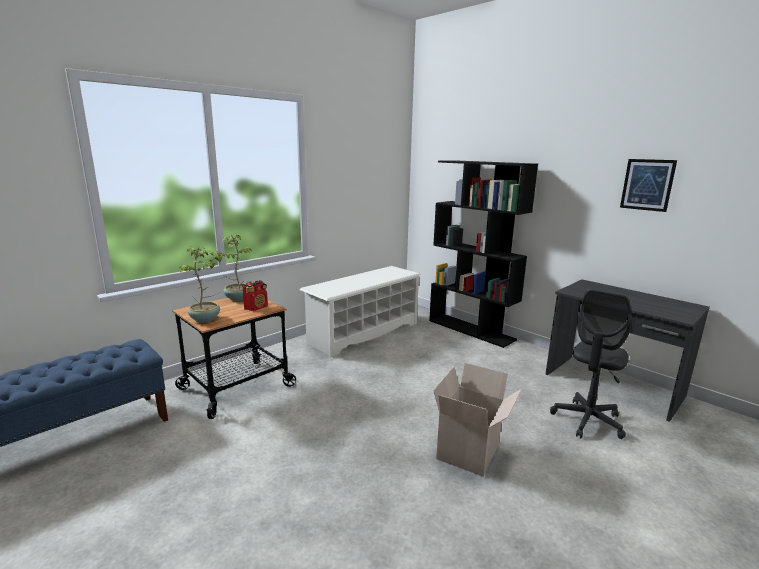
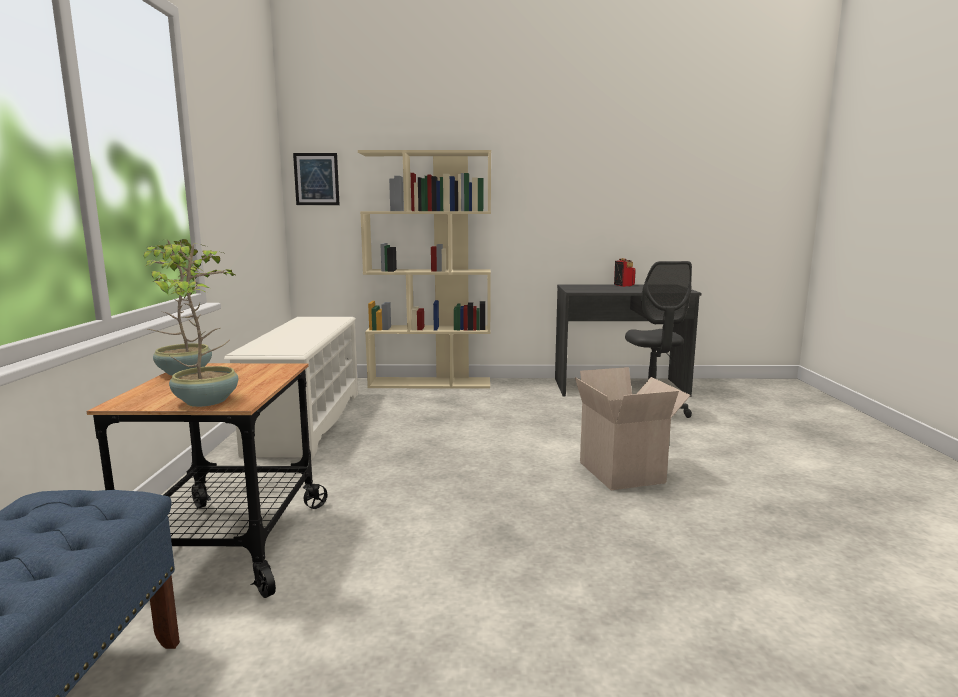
camera: 45 degrees left, 5 degrees down
radio [243,281,268,311] -> radio moved to [614,258,636,287]
black bookcase [429,160,538,348] -> beige bookcase [358,150,491,389]
picture [620,159,677,212] -> picture moved to [293,153,340,205]

